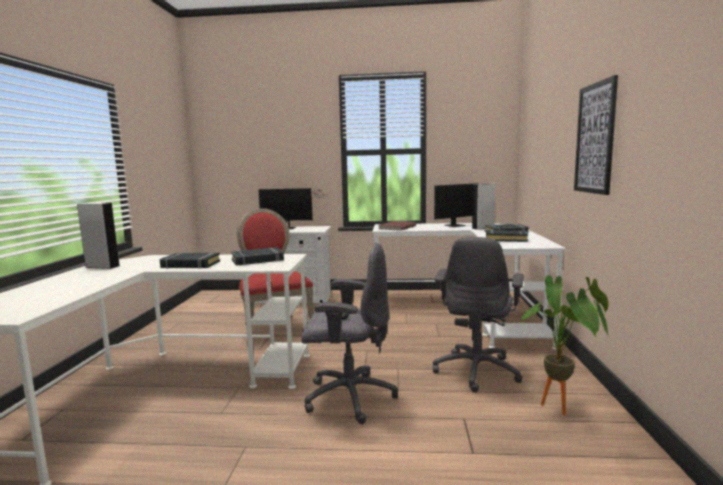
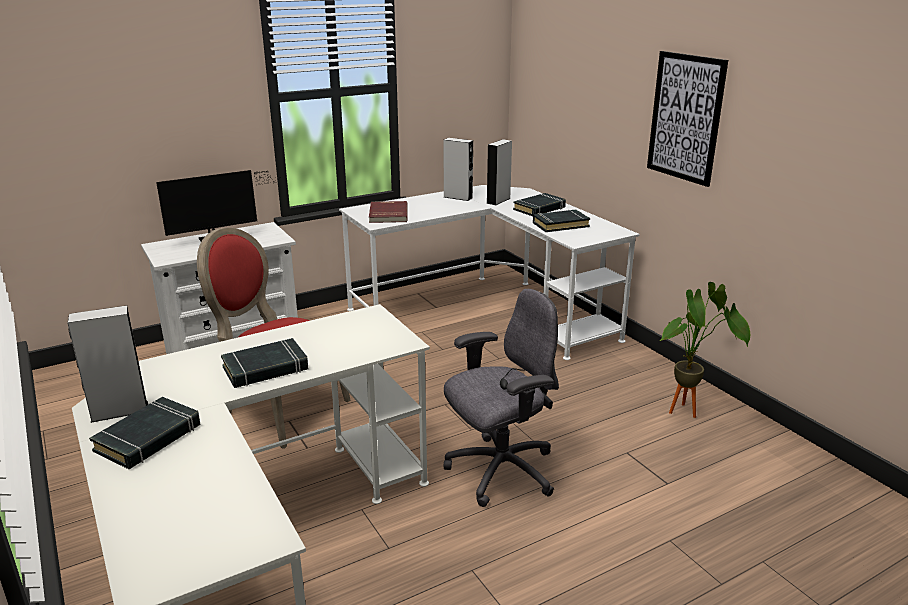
camera: 35 degrees left, 15 degrees up
black book [231,247,284,266] -> black book moved to [89,397,201,469]
grey office chair [433,237,524,393] -> none
monitor [434,183,478,227] -> grey speaker [443,138,473,201]

